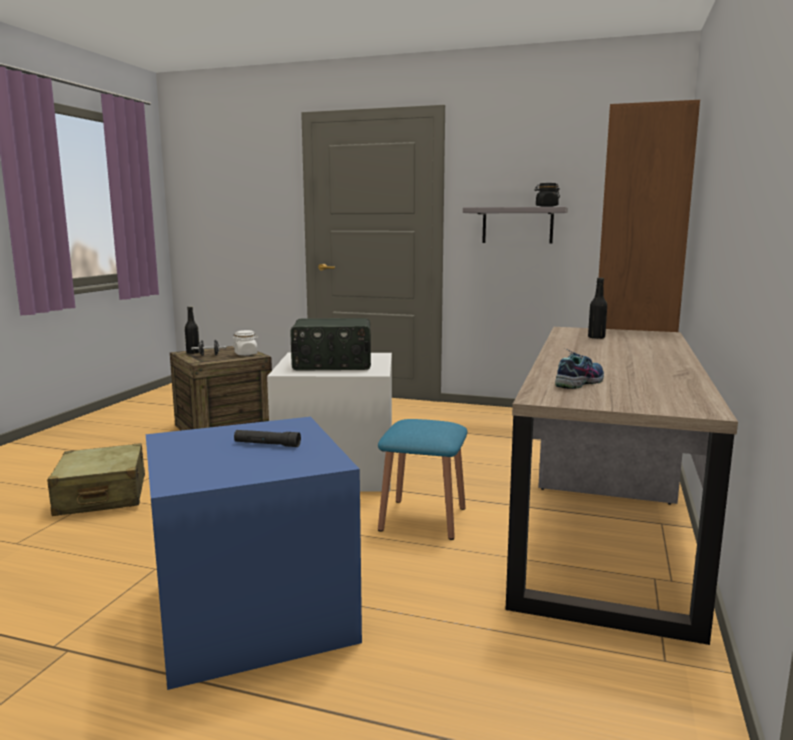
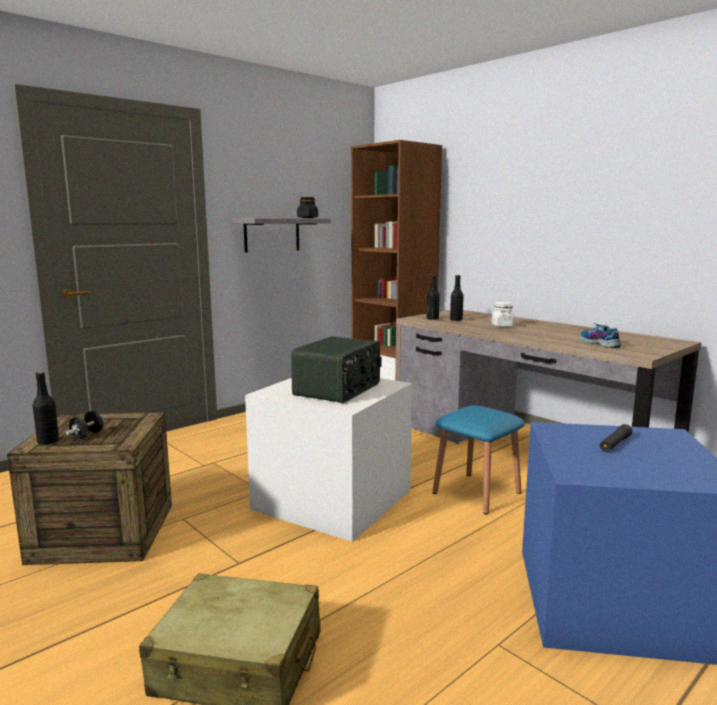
camera: 60 degrees left, 0 degrees up
white jar [233,330,259,356] -> white jar moved to [492,302,515,327]
none -> black bottle [427,274,440,320]

